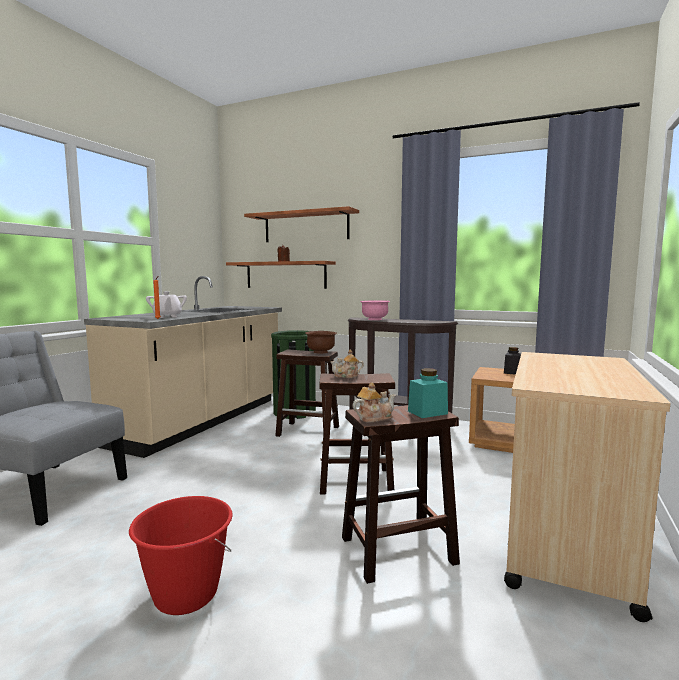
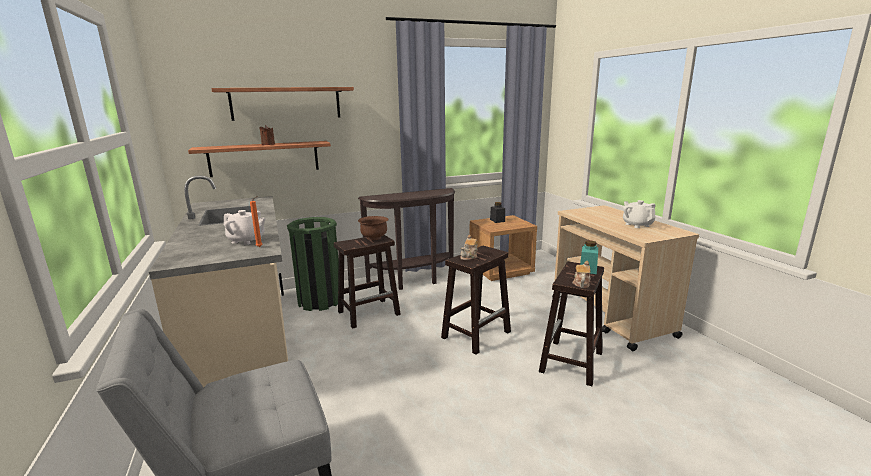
camera: 45 degrees left, 10 degrees up
red bucket [129,496,233,615] -> none
pink bowl [360,300,390,320] -> none
none -> white teapot [623,200,656,228]

